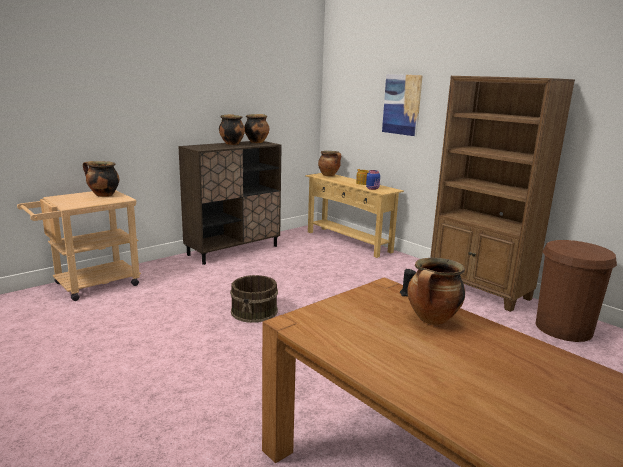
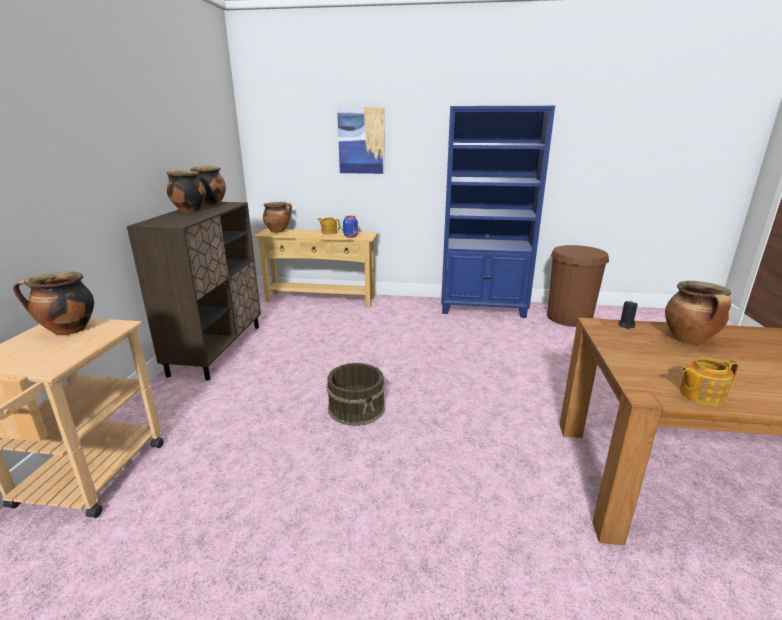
camera: 40 degrees left, 5 degrees up
brown bookcase [430,76,575,312] -> blue bookcase [441,106,555,318]
none -> teapot [680,357,739,406]

